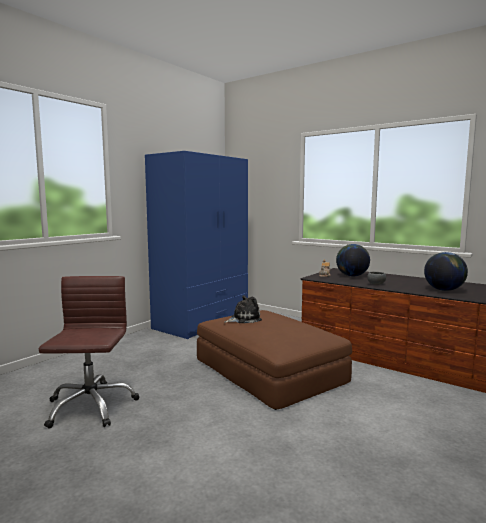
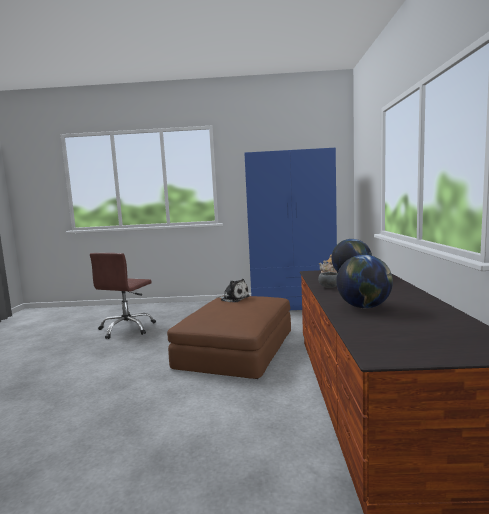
camera: 55 degrees right, 0 degrees up
brown office chair [39,276,139,429] -> brown office chair turned 150 degrees clockwise [90,253,156,339]

